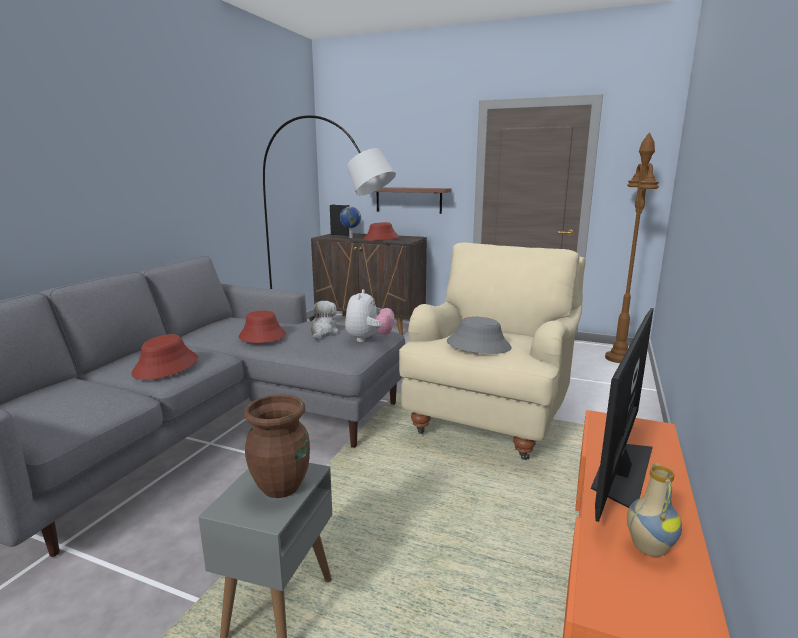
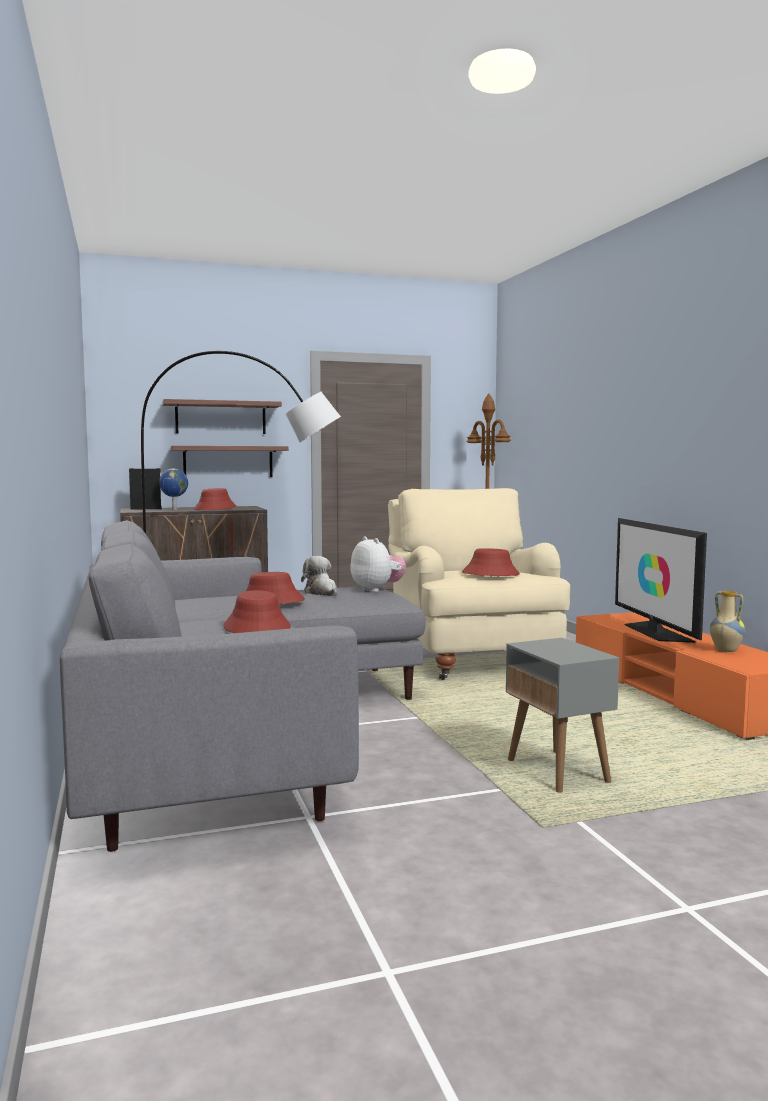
camera: 40 degrees left, 10 degrees down
brown vase [244,394,310,498] -> none
grey hat [447,317,512,354] -> red hat [462,548,520,576]
none -> shelf [163,399,282,434]

